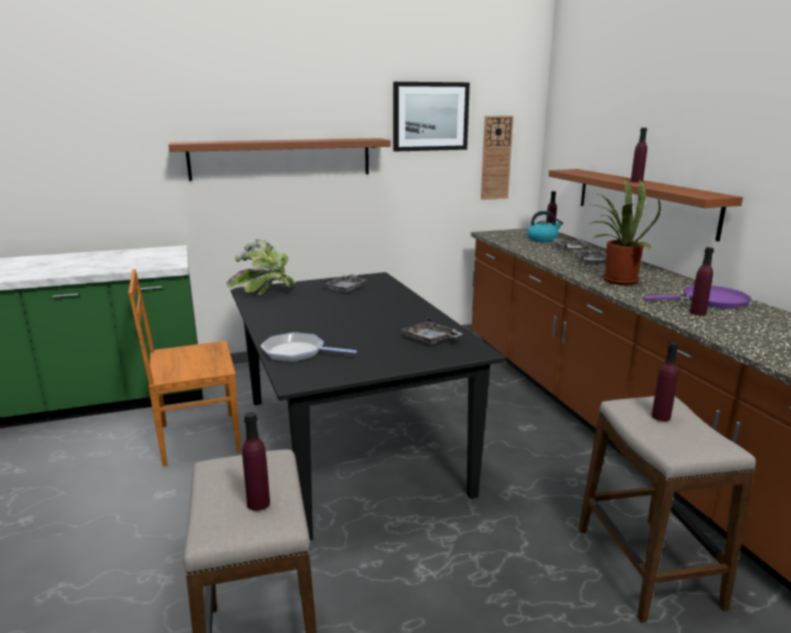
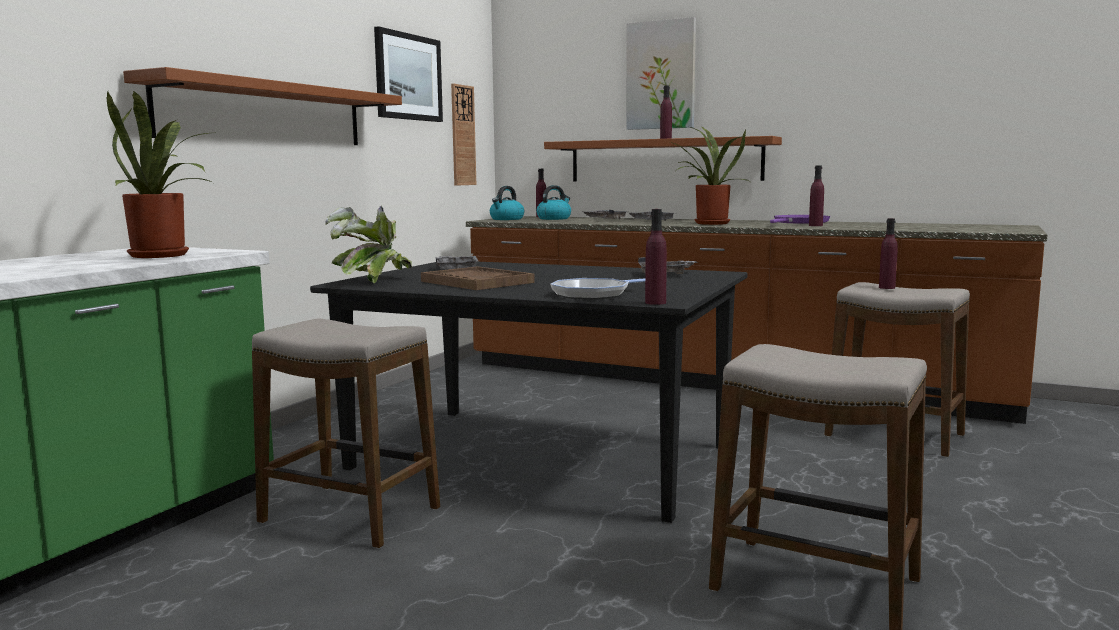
camera: 45 degrees left, 10 degrees down
brown chair [128,269,241,467] -> stool [252,319,440,548]
purple bottle [242,412,270,511] -> purple bottle moved to [645,209,667,305]
none -> potted plant [107,91,216,258]
none -> brown tray [421,266,535,290]
none -> kettle [490,186,524,220]
none -> picture [626,17,696,130]

